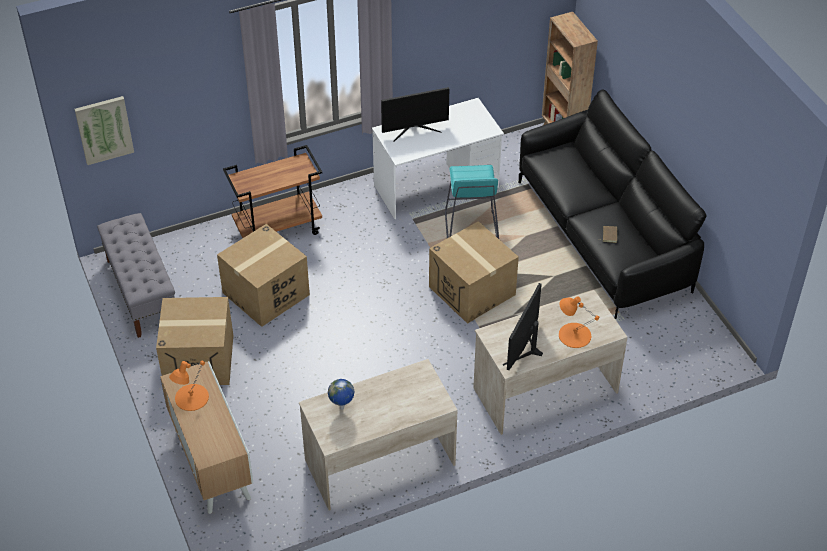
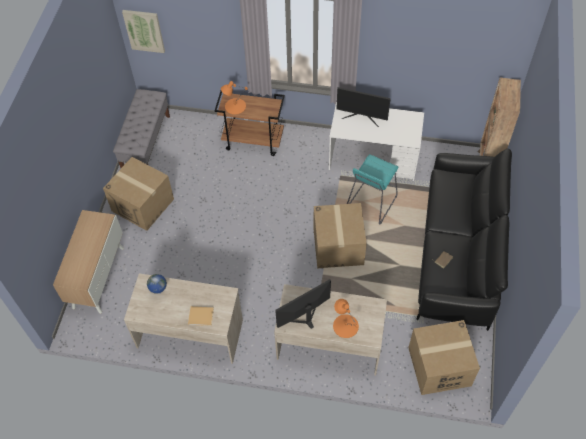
camera: 35 degrees right, 10 degrees up
orange table lamp [169,361,209,411] -> orange table lamp moved to [221,81,248,115]
cardboard box [217,224,310,327] -> cardboard box moved to [408,320,480,395]
none -> beige book [188,306,214,326]

